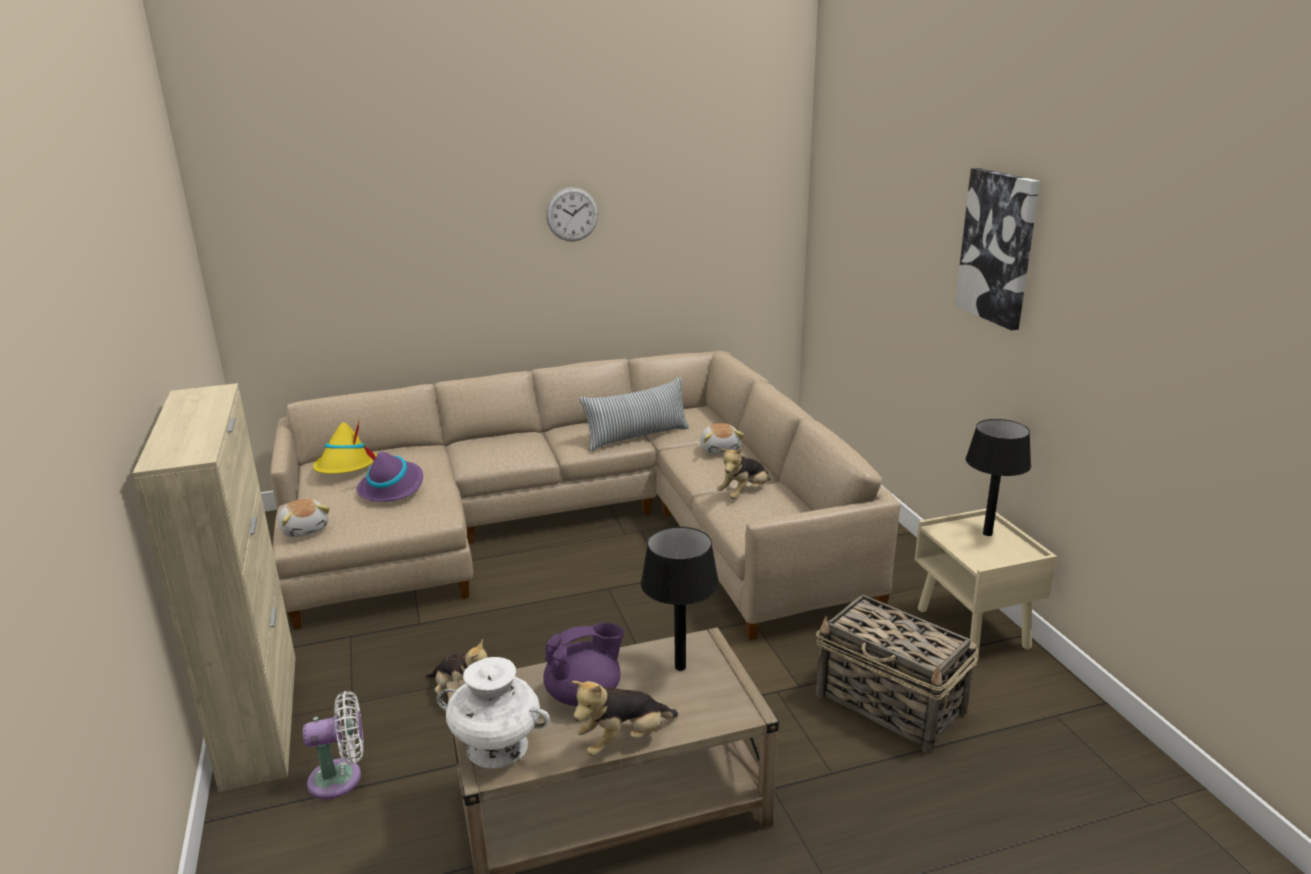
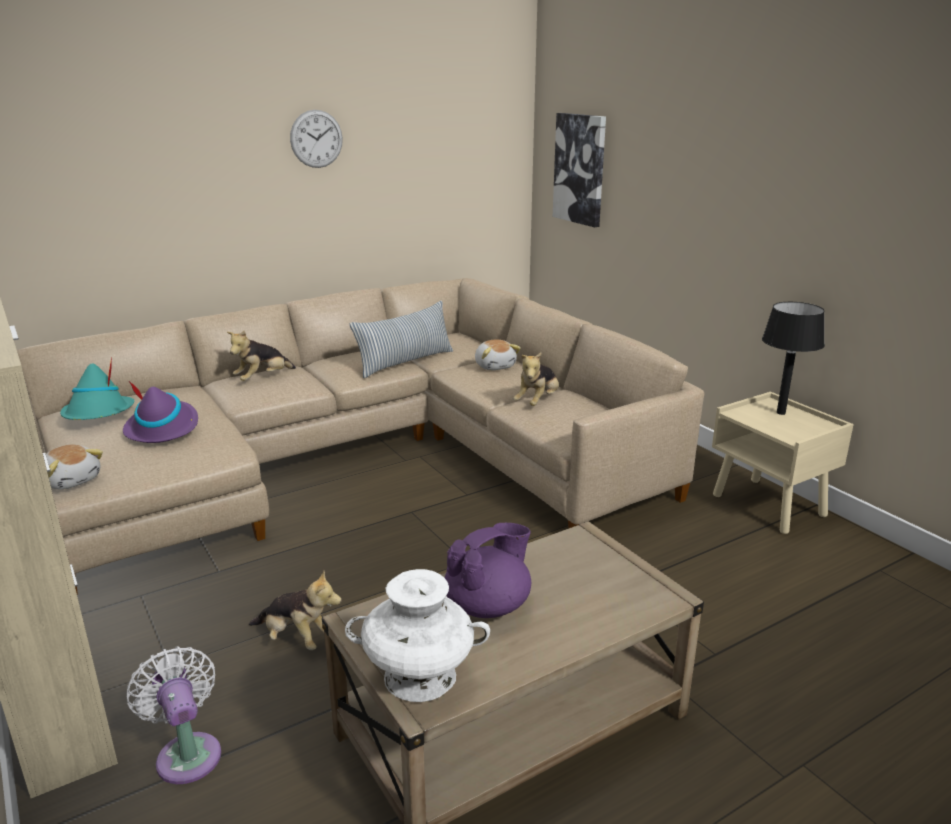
camera: 15 degrees left, 0 degrees up
white fan [303,691,364,799] -> white fan turned 90 degrees counterclockwise [127,646,221,784]
yellow hat [313,421,377,474] -> turquoise hat [60,357,134,420]
plush toy [572,681,678,756] -> plush toy moved to [227,330,296,381]
black table lamp [641,527,719,671] -> none
basket [816,594,979,753] -> none
picture [955,168,1040,330] -> picture moved to [553,113,606,227]

